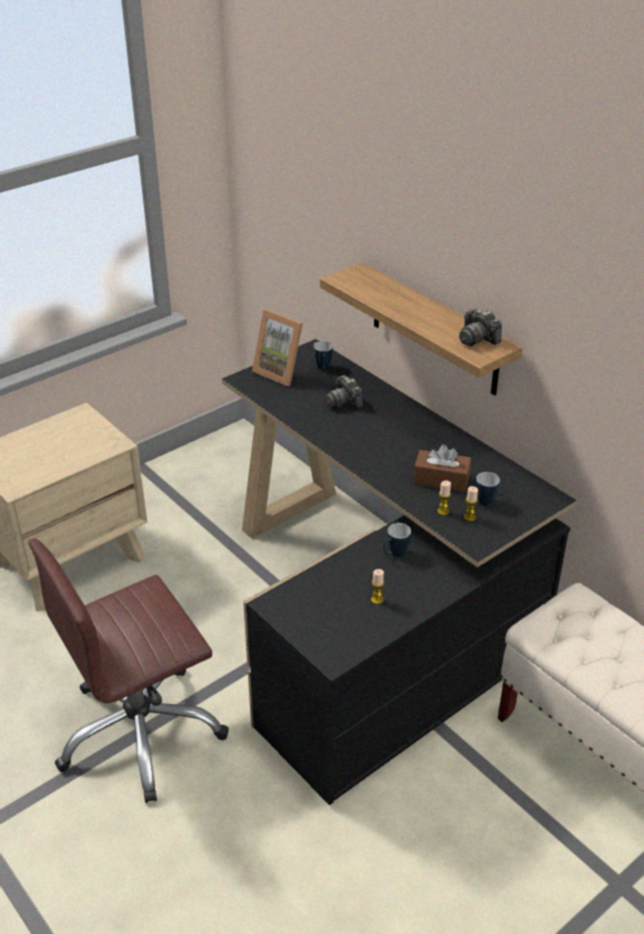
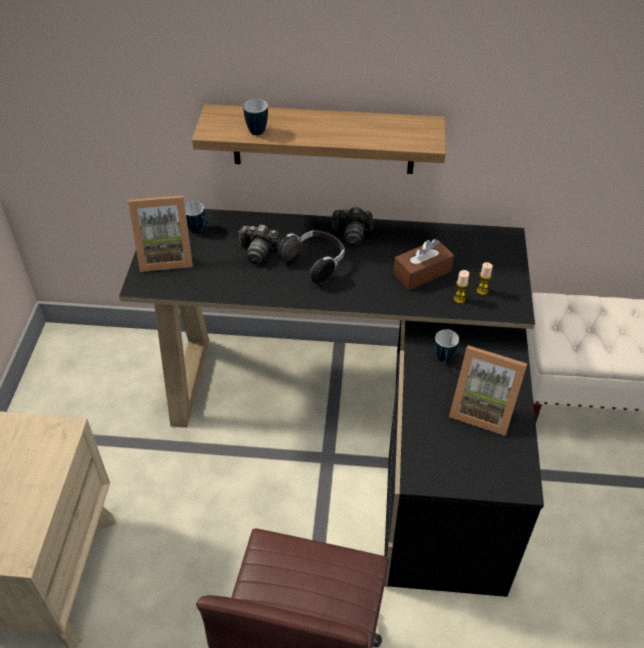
camera: 45 degrees left, 10 degrees up
candle [371,569,385,604] -> picture frame [449,345,527,436]
camera [459,308,502,346] -> camera moved to [331,207,373,246]
mug [476,471,500,506] -> mug moved to [243,99,268,135]
none -> headphones [277,230,345,284]

